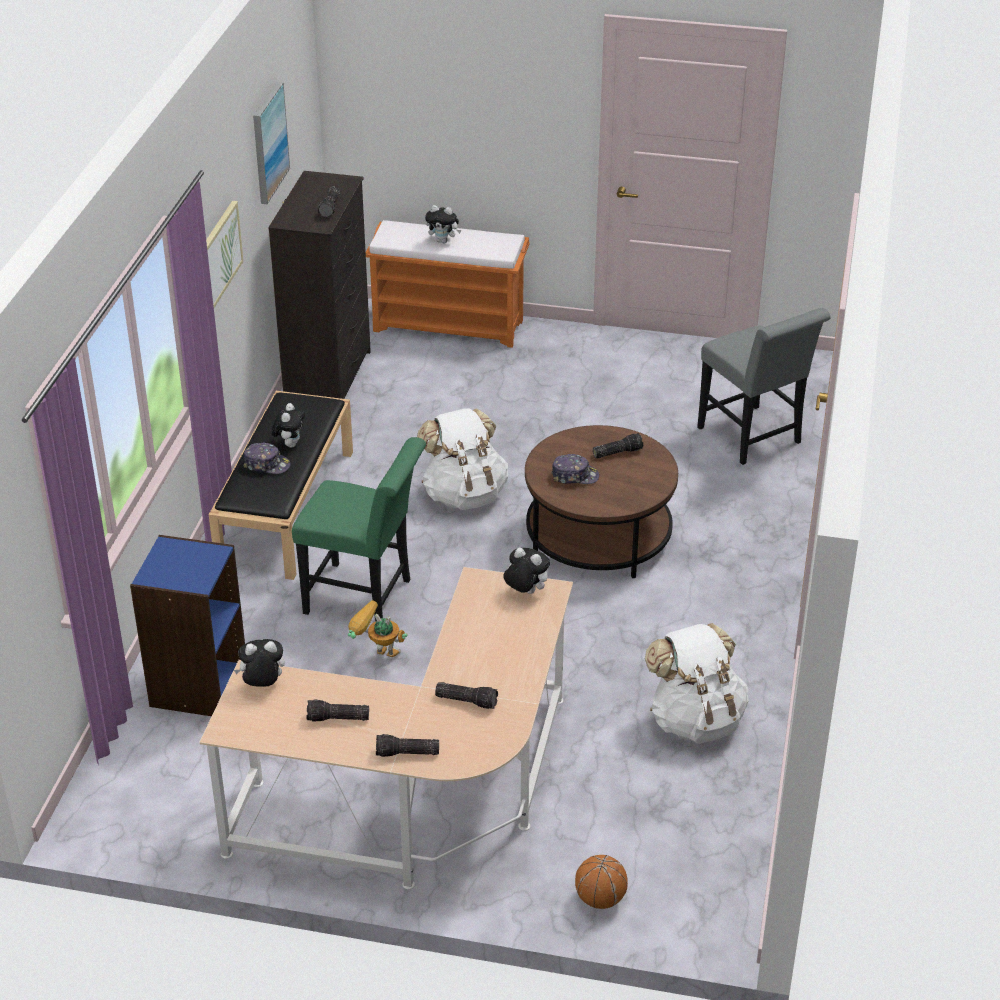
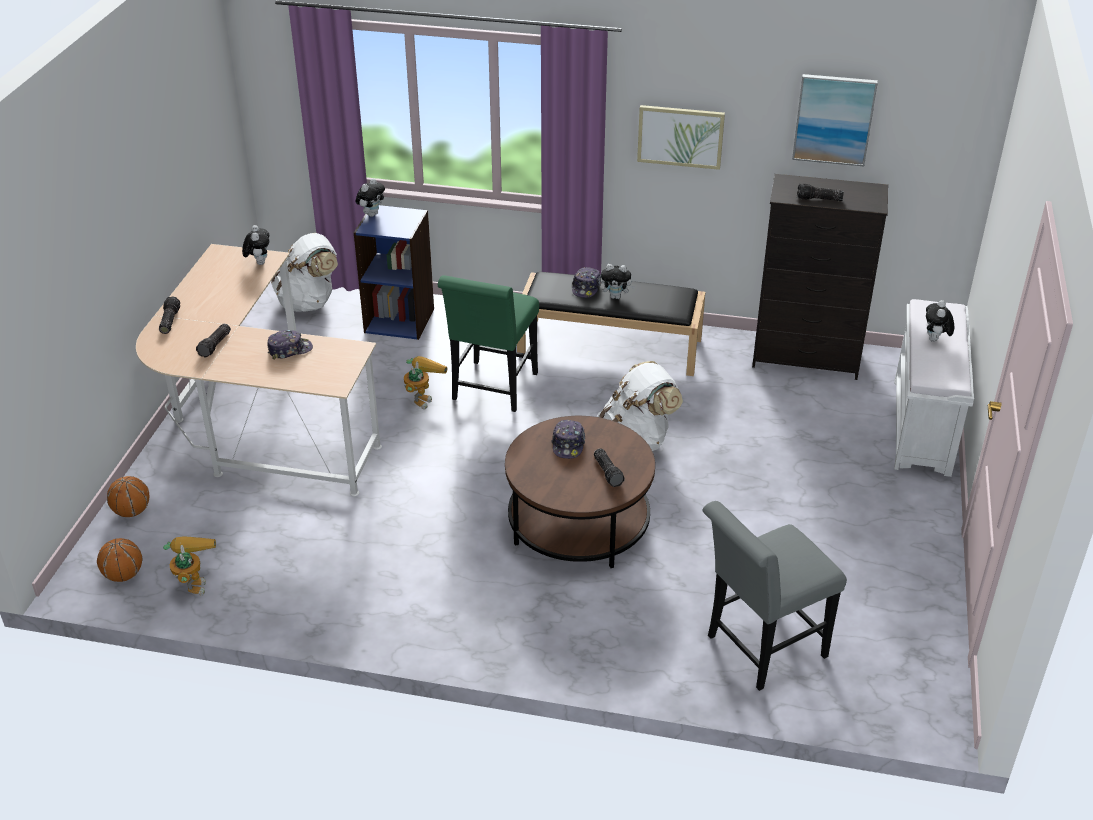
camera: 90 degrees right, 0 degrees up
flashlight [307,699,369,722] -> none
orange bench [366,220,529,348] -> white bench [894,299,974,477]
plush toy [503,548,550,594] -> plush toy moved to [356,178,385,217]
white backpack [645,623,749,743] -> white backpack moved to [271,233,338,312]
none -> basketball [97,538,142,582]
none -> toy robot [163,537,216,596]
none -> cap [267,330,313,360]

